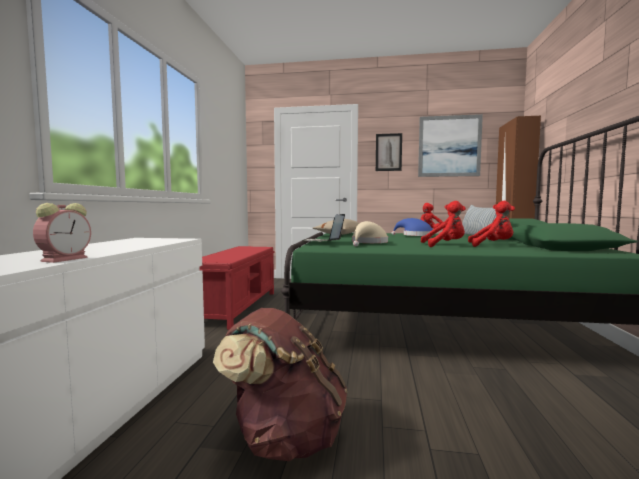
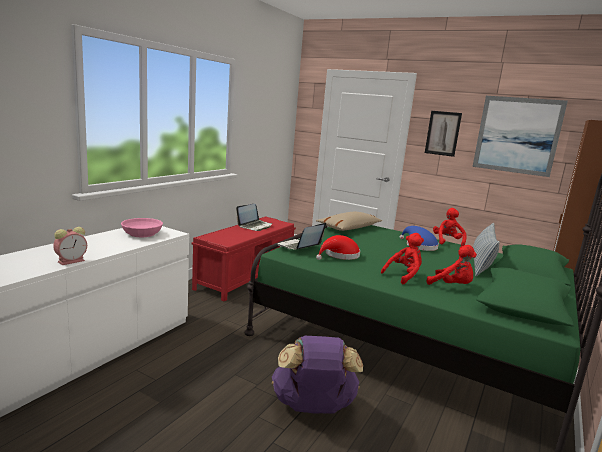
camera: 20 degrees right, 10 degrees up
brown backpack [213,308,347,461] -> none
beige hat [352,221,388,246] -> red hat [316,235,360,260]
red plush toy [421,201,466,247] -> red plush toy turned 60 degrees counterclockwise [381,233,424,284]
none -> pink bowl [121,218,163,237]
none -> laptop [236,204,273,231]
none -> purple backpack [272,336,363,414]

